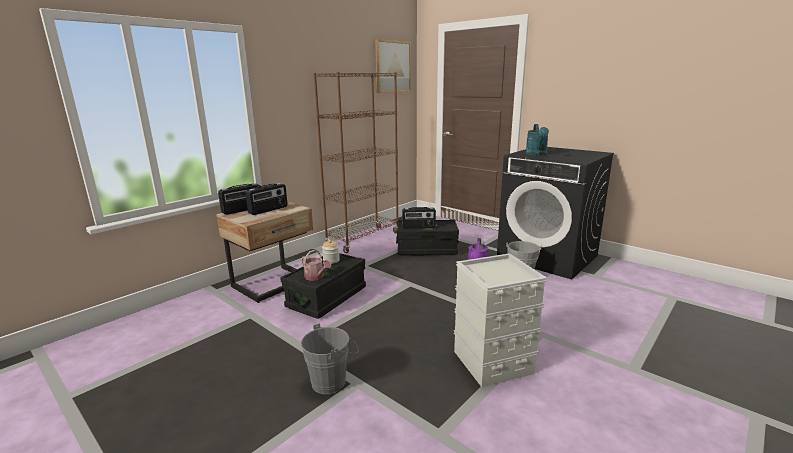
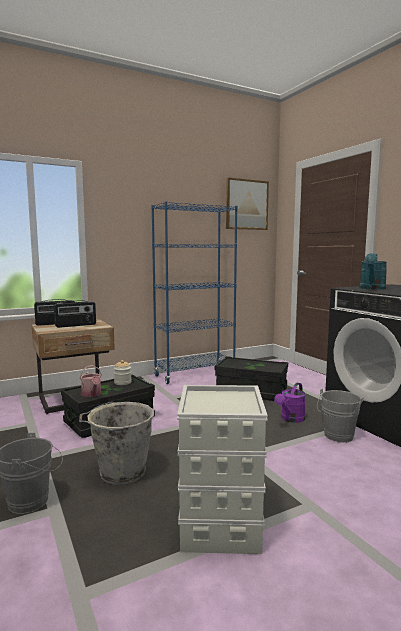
camera: 20 degrees right, 10 degrees down
brown bookcase [313,72,398,253] -> blue bookcase [151,201,238,384]
radio [402,207,436,229] -> none
none -> grey bucket [79,402,154,485]

